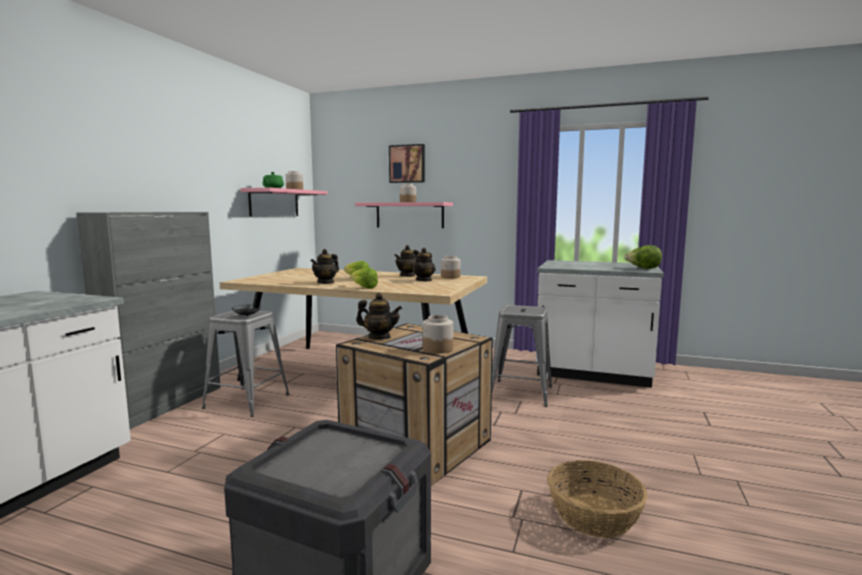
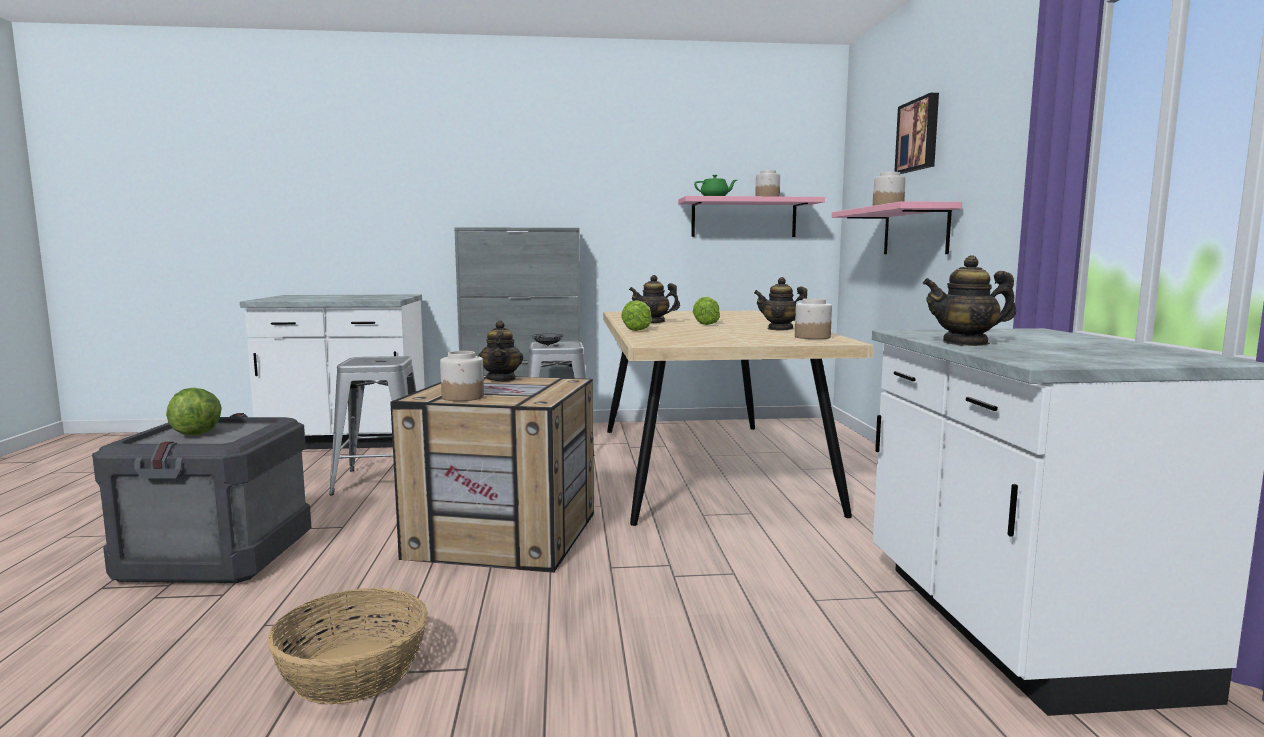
camera: 65 degrees right, 0 degrees up
teapot [412,248,436,282] -> teapot moved to [923,255,1016,346]
grey stool [492,305,552,407] -> grey stool moved to [329,356,416,495]
lettuce [624,245,662,269] -> lettuce moved to [166,388,222,435]

